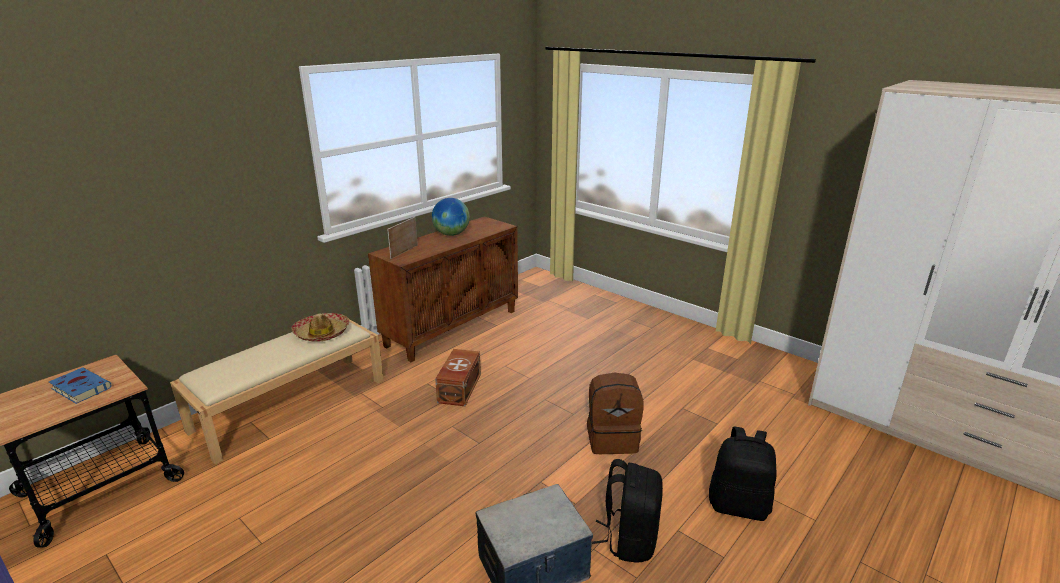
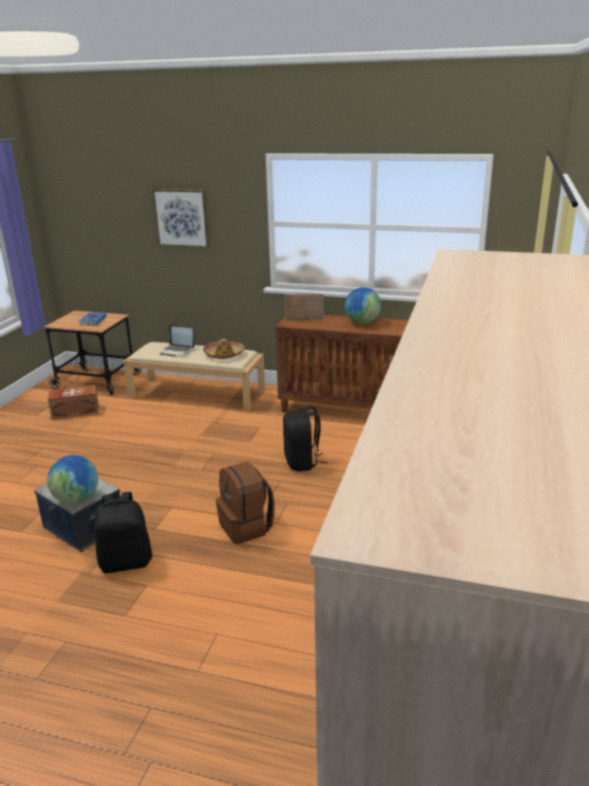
camera: 65 degrees right, 0 degrees up
brown storage box [435,349,481,406] -> brown storage box moved to [48,385,99,420]
black backpack [709,427,777,521] -> black backpack moved to [283,405,328,471]
none -> globe [47,455,98,504]
none -> picture [152,189,209,248]
none -> laptop [160,325,195,356]

